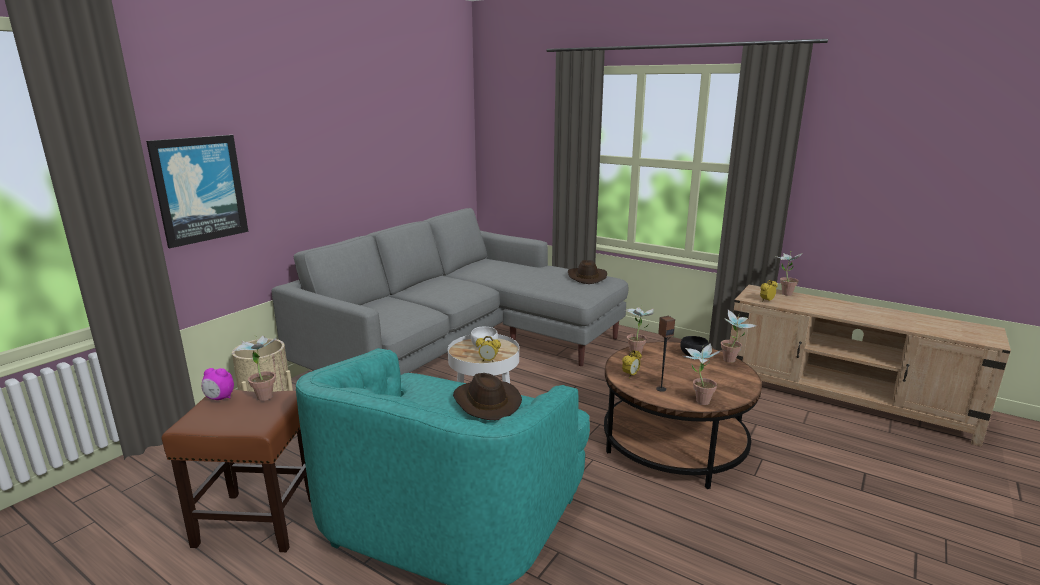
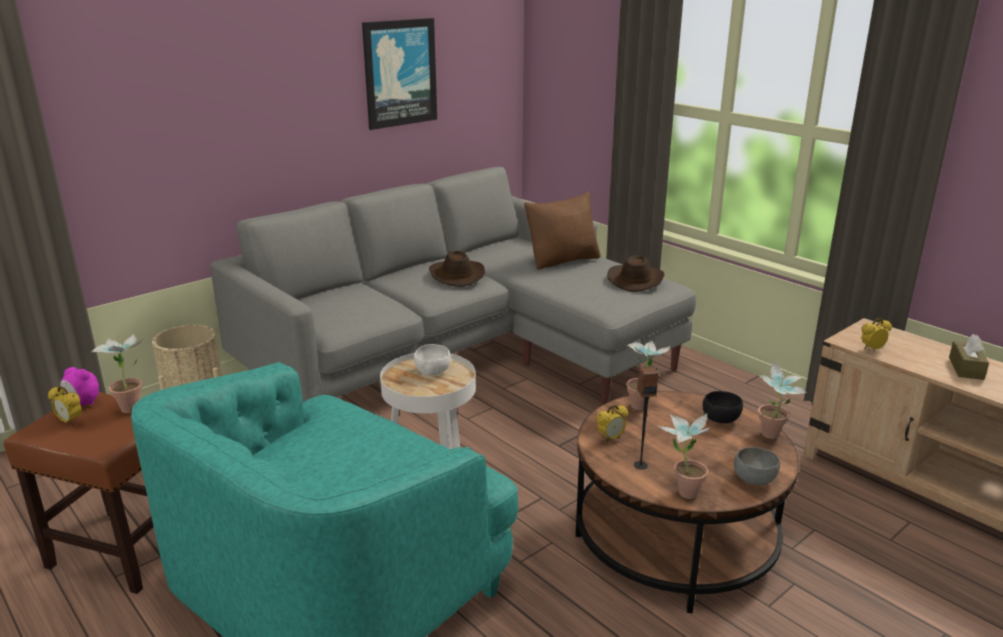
camera: 15 degrees right, 5 degrees up
picture [146,135,248,248] -> picture moved to [362,18,437,130]
brown hat [453,373,522,420] -> brown hat moved to [429,251,485,287]
alarm clock [476,336,501,362] -> alarm clock moved to [48,386,82,425]
potted plant [775,251,802,296] -> none
none -> brown pillow [524,192,601,270]
none -> grey bowl [734,447,780,485]
none -> brown tissue box [949,334,989,380]

